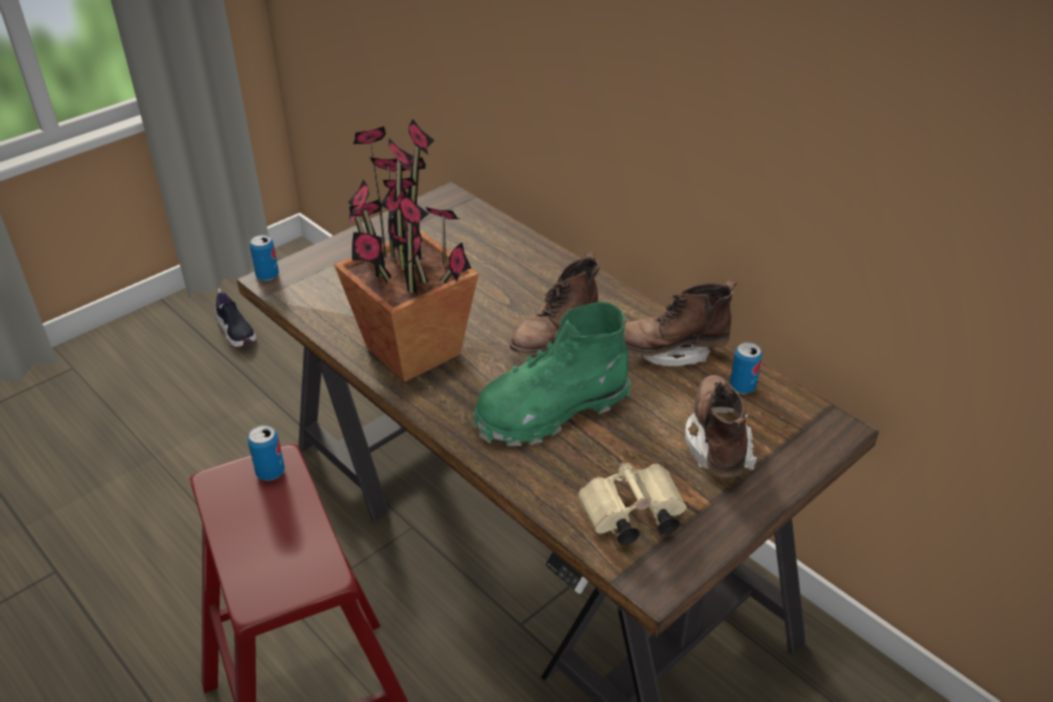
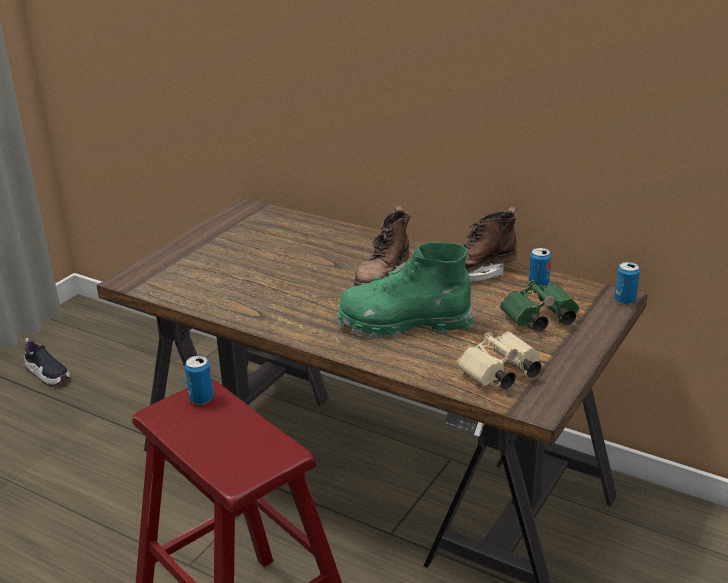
camera: 15 degrees left, 10 degrees down
can [250,235,279,281] -> can moved to [615,262,640,305]
potted plant [334,119,479,382] -> none
green boot [473,302,631,446] -> green boot turned 45 degrees clockwise [337,242,473,339]
brown boot [685,375,757,478] -> green binoculars [500,280,579,331]

